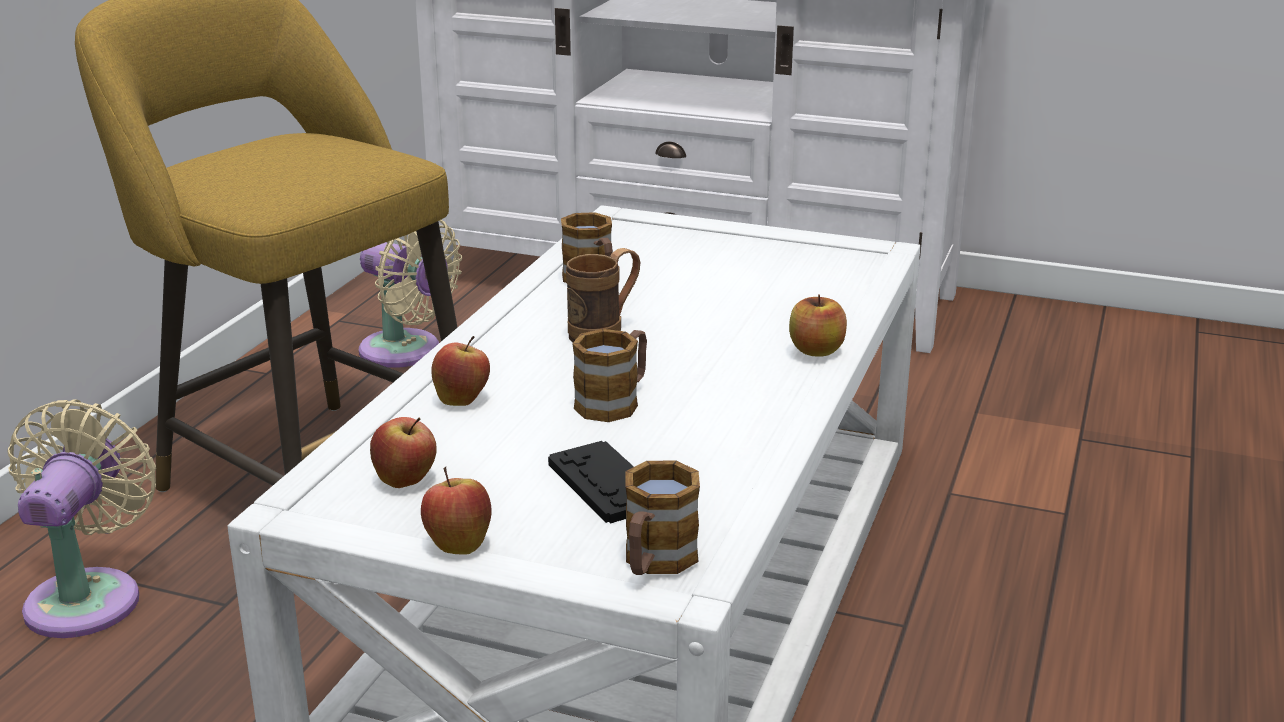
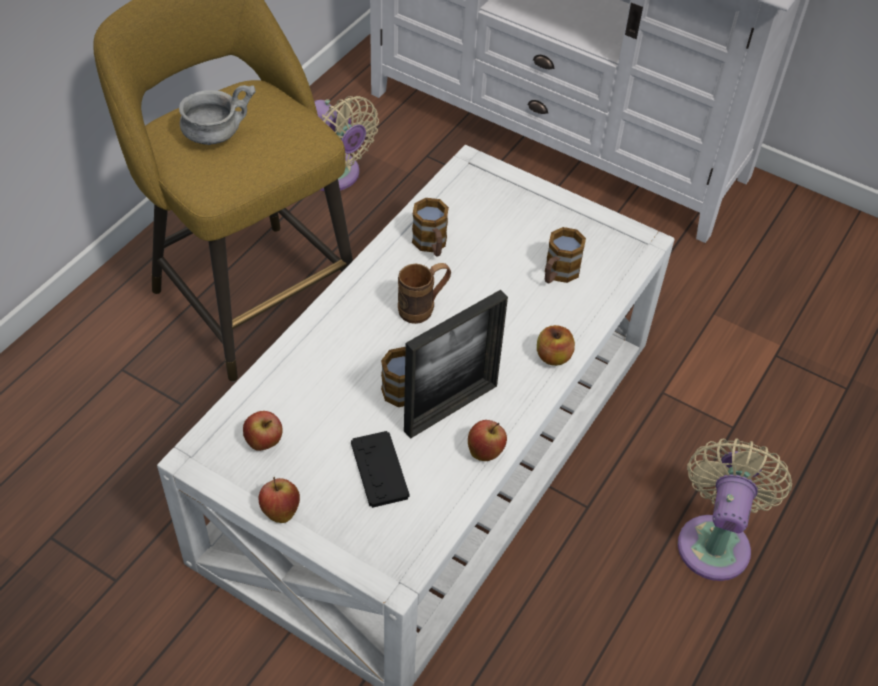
camera: 10 degrees right, 25 degrees up
beige fan [7,399,156,638] -> beige fan moved to [678,438,792,581]
apple [431,336,490,406] -> apple moved to [468,420,507,461]
mug [625,461,700,575] -> mug moved to [545,227,586,283]
none -> grey bowl [179,85,256,145]
none -> picture frame [404,290,508,439]

